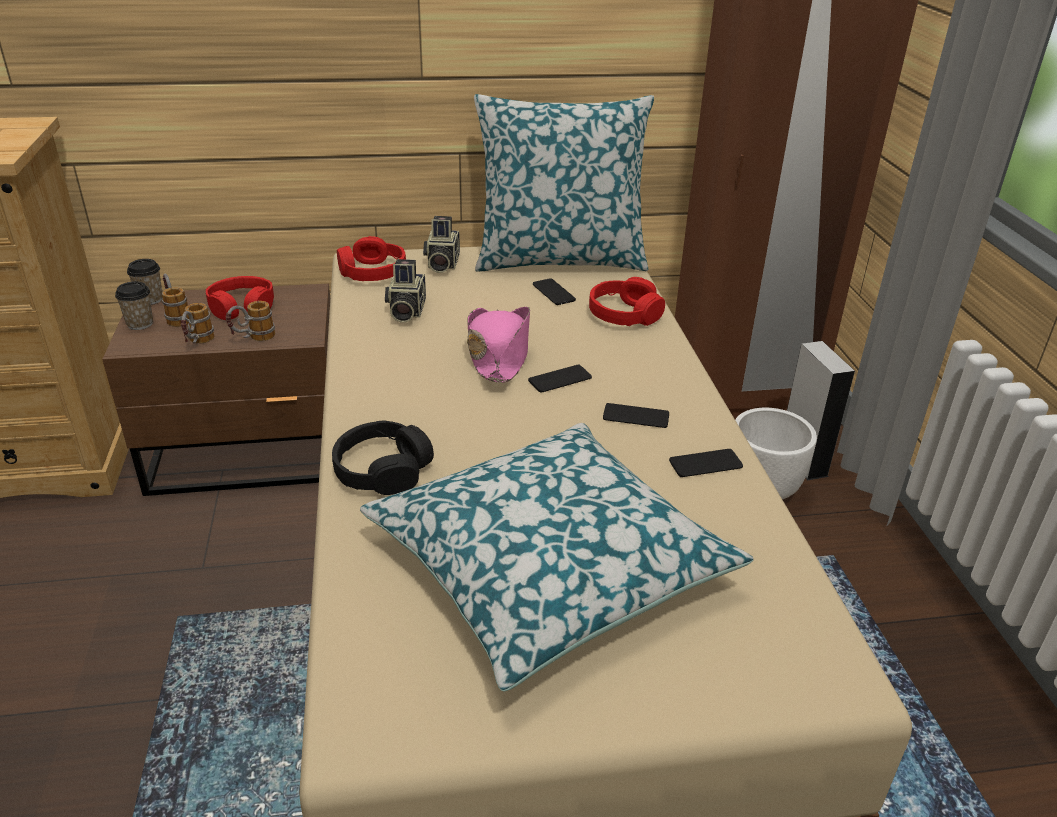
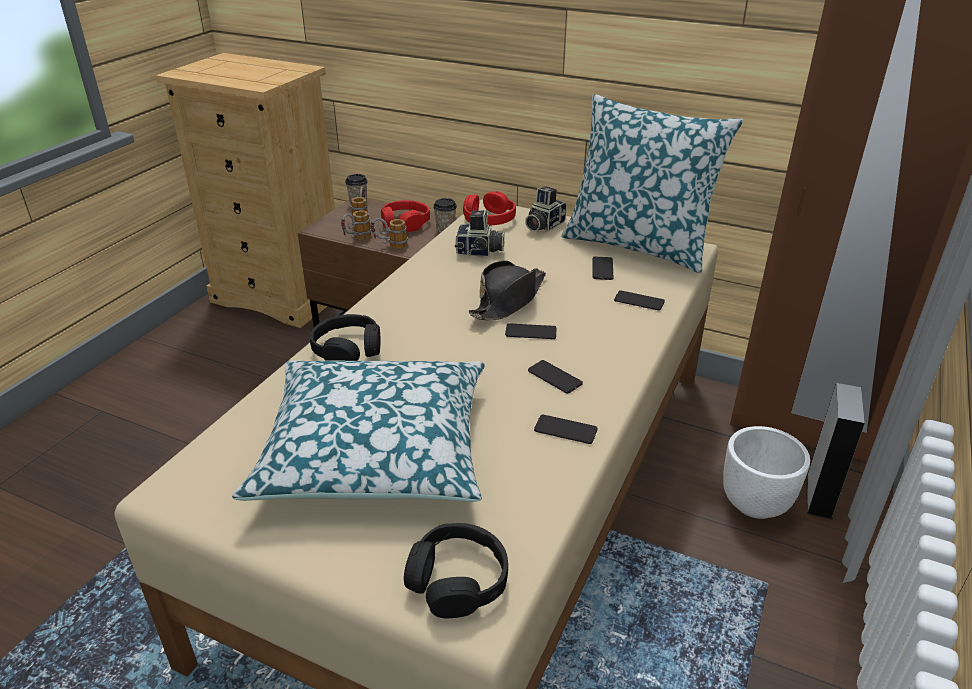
camera: 35 degrees right, 0 degrees up
cup [115,281,153,330] -> cup moved to [433,198,457,233]
camera [385,259,426,323] -> camera turned 120 degrees counterclockwise [455,209,505,257]
pink hat [467,307,530,383] -> black hat [468,260,546,320]
red headphones [589,277,665,326] -> phone [614,290,665,311]
none -> black headphones [404,523,508,618]

